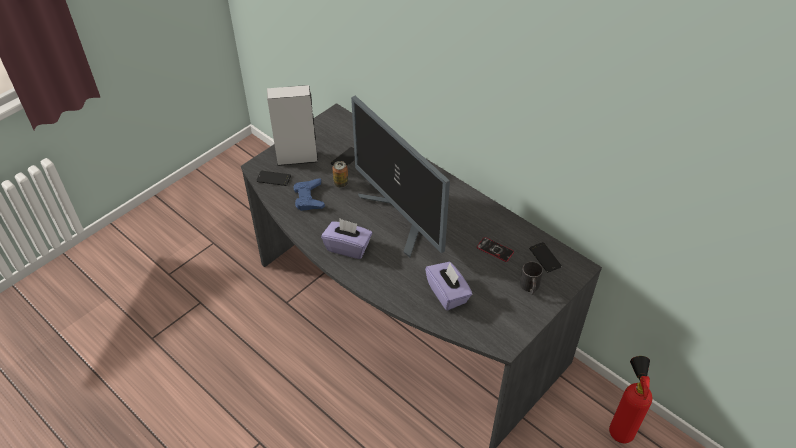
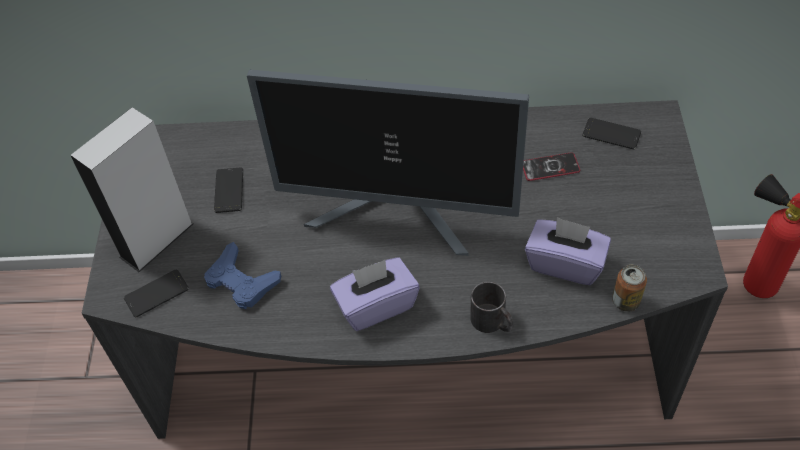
camera: 40 degrees left, 5 degrees up
can [332,161,348,188] -> can moved to [612,265,647,312]
black mug [520,261,543,295] -> black mug moved to [470,282,514,333]

